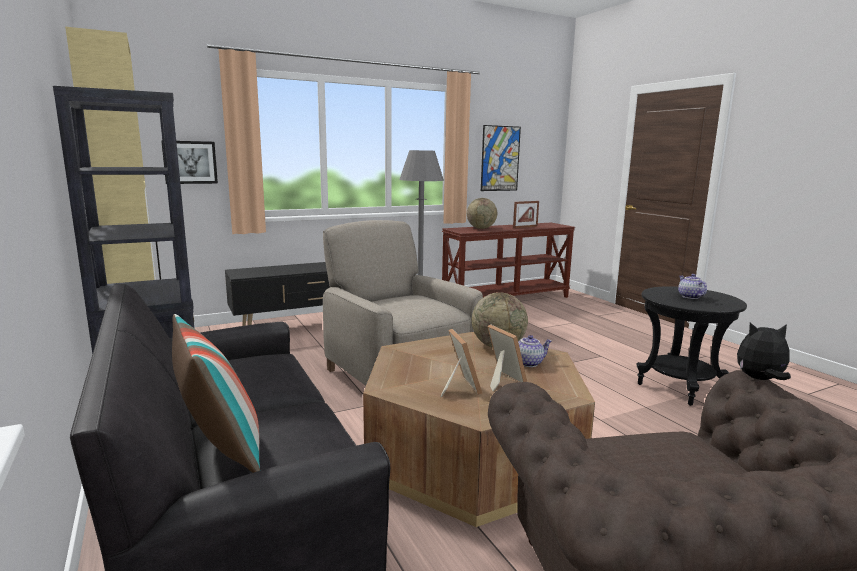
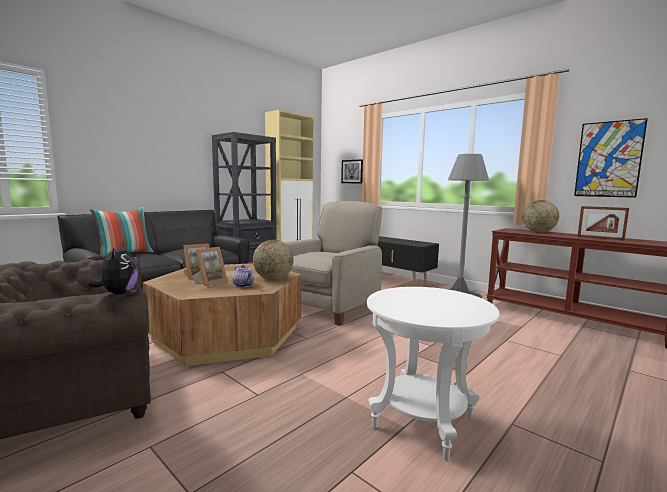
camera: 70 degrees right, 5 degrees down
black side table [637,286,747,406] -> white side table [367,287,499,460]
teapot [678,274,707,299] -> none

